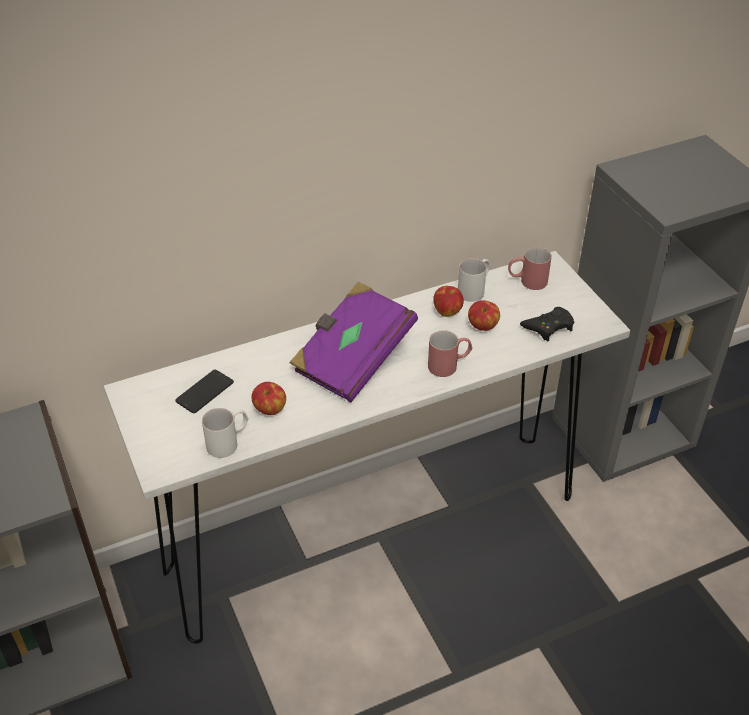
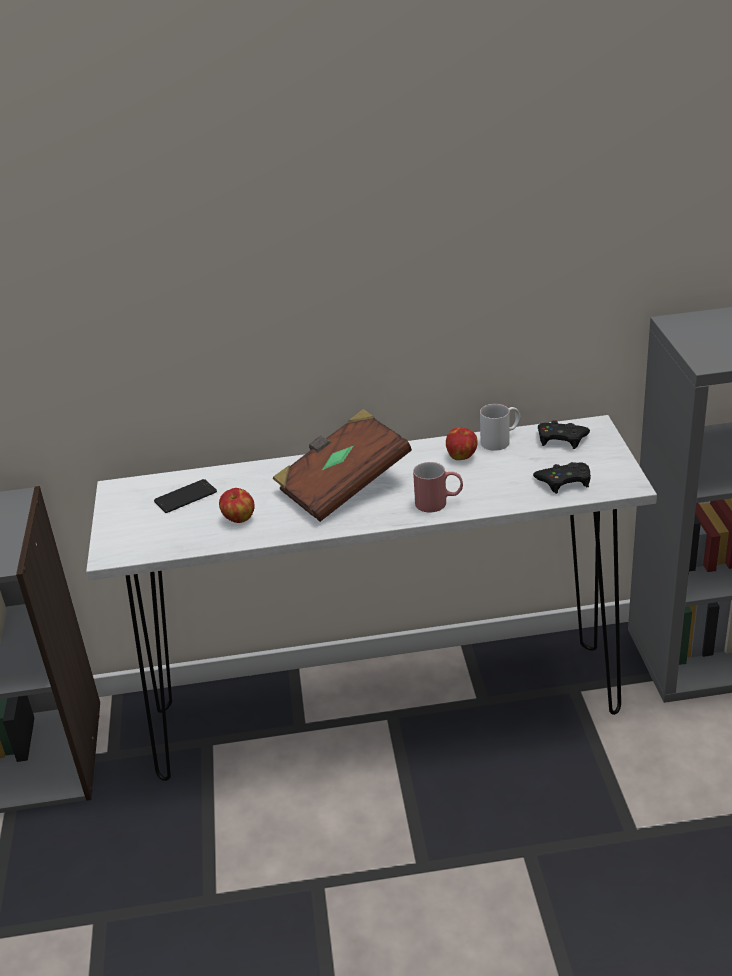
camera: 20 degrees right, 10 degrees down
white mug [202,408,248,458] -> none
purple book [289,281,418,402] -> brown book [273,409,412,522]
apple [468,300,500,331] -> none
red mug [508,247,552,290] -> black game controller [538,420,590,449]

